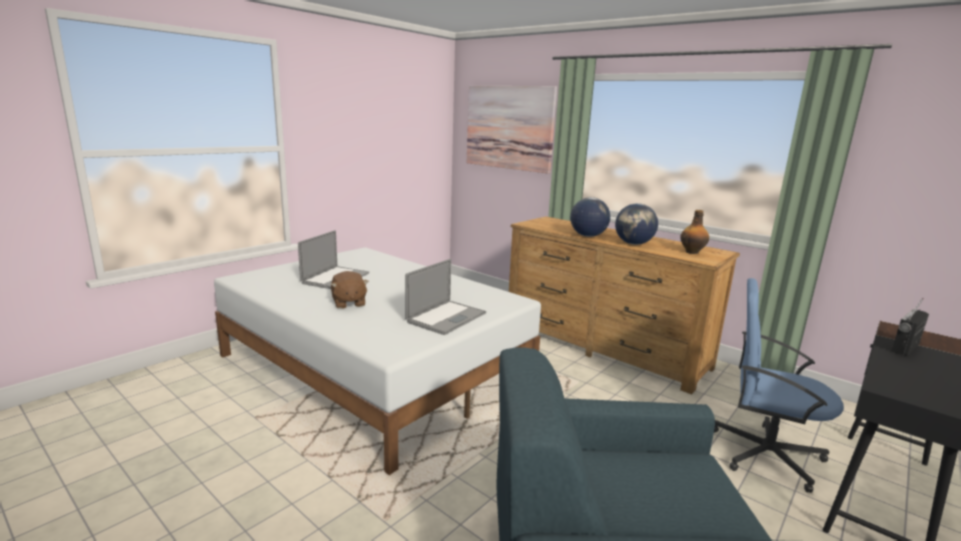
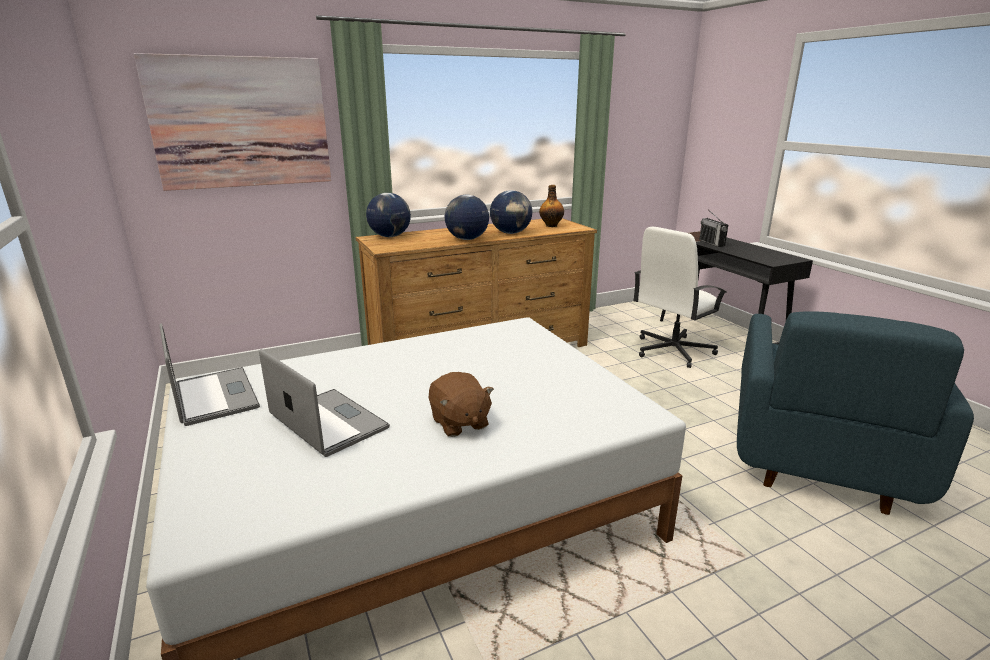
camera: 65 degrees left, 5 degrees up
brown plush toy [331,271,369,309] -> brown plush toy turned 60 degrees clockwise [429,372,494,437]
laptop [405,259,486,335] -> laptop moved to [160,323,260,426]
blue office chair [714,278,844,493] -> white office chair [634,226,726,368]
none -> globe [366,193,411,237]

